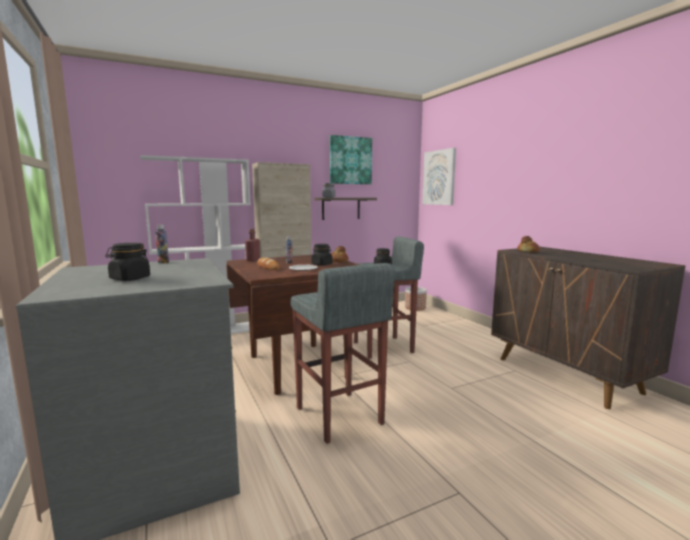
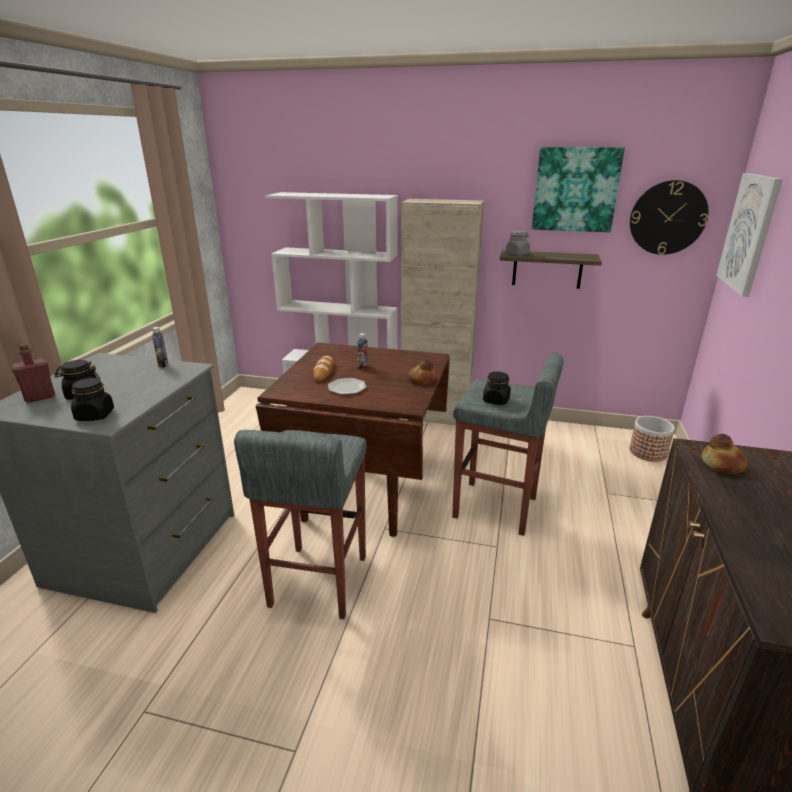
camera: 40 degrees right, 15 degrees up
red bottle [245,229,260,261] -> red bottle moved to [11,344,55,403]
black jar [311,244,332,265] -> black jar moved to [71,377,114,421]
none -> wall clock [630,180,708,255]

